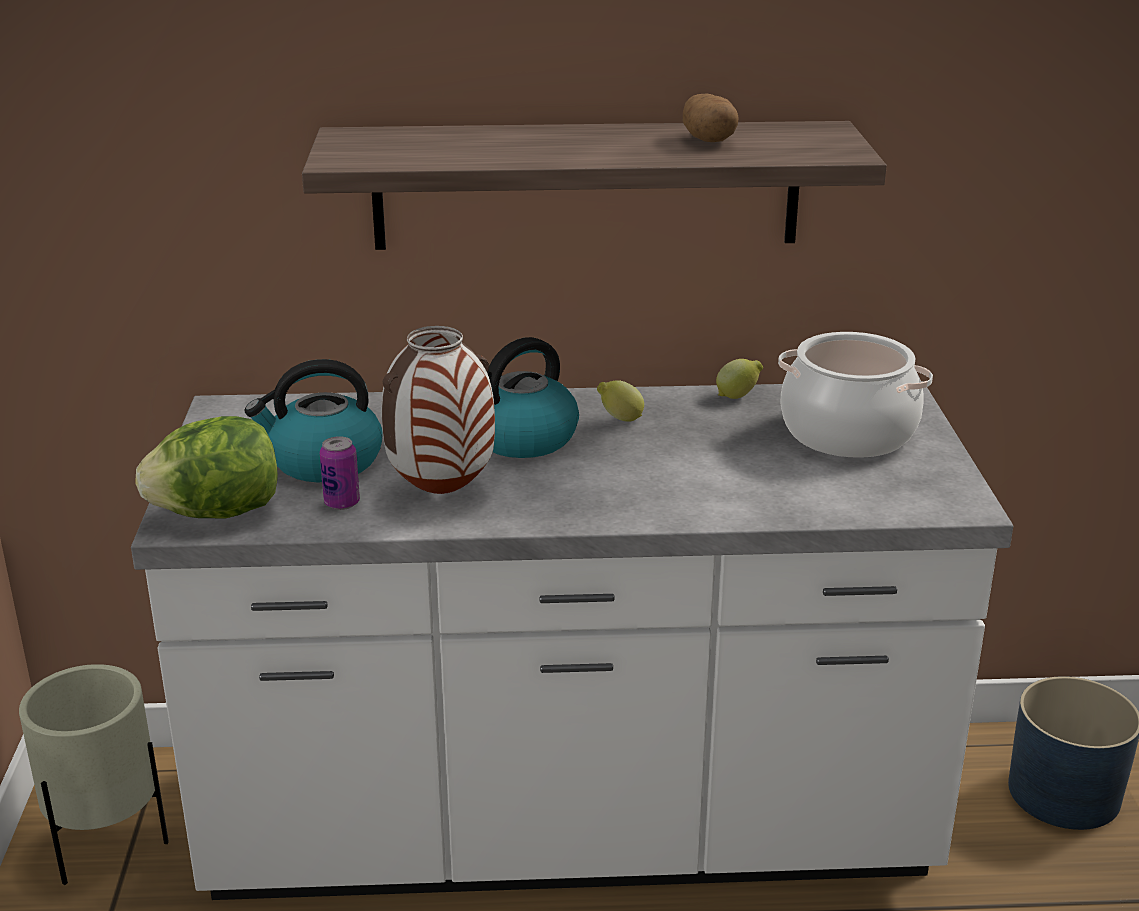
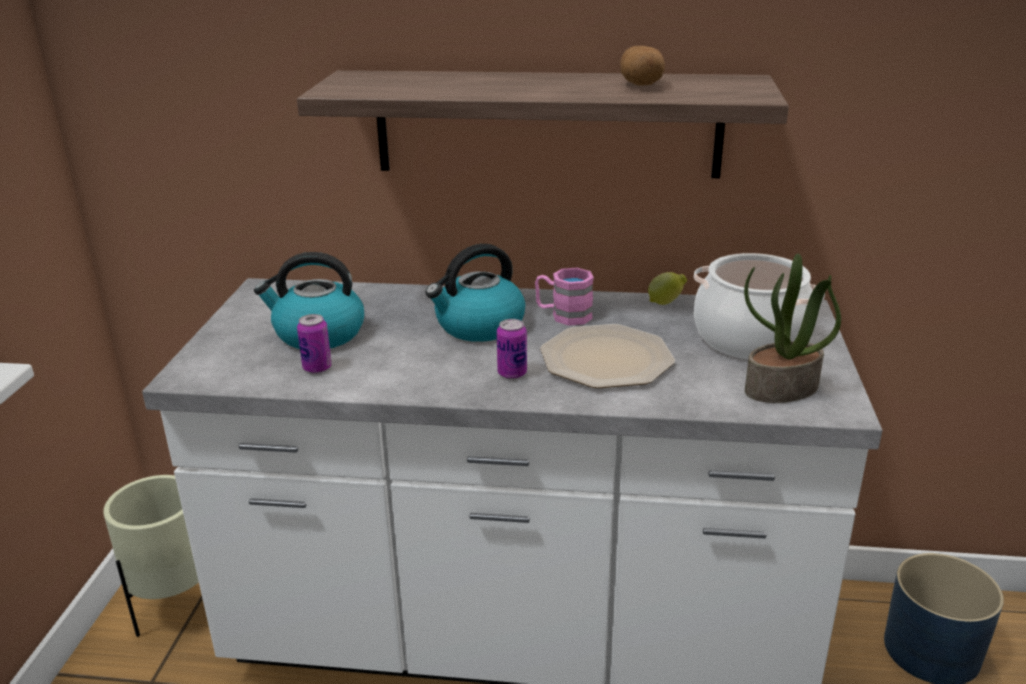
camera: 10 degrees right, 0 degrees up
lettuce [135,416,278,519] -> none
vase [382,326,495,494] -> none
lemon [597,380,644,422] -> pink mug [535,268,594,326]
none -> can [497,319,527,379]
none -> plate [540,324,675,388]
none -> potted plant [744,253,841,403]

